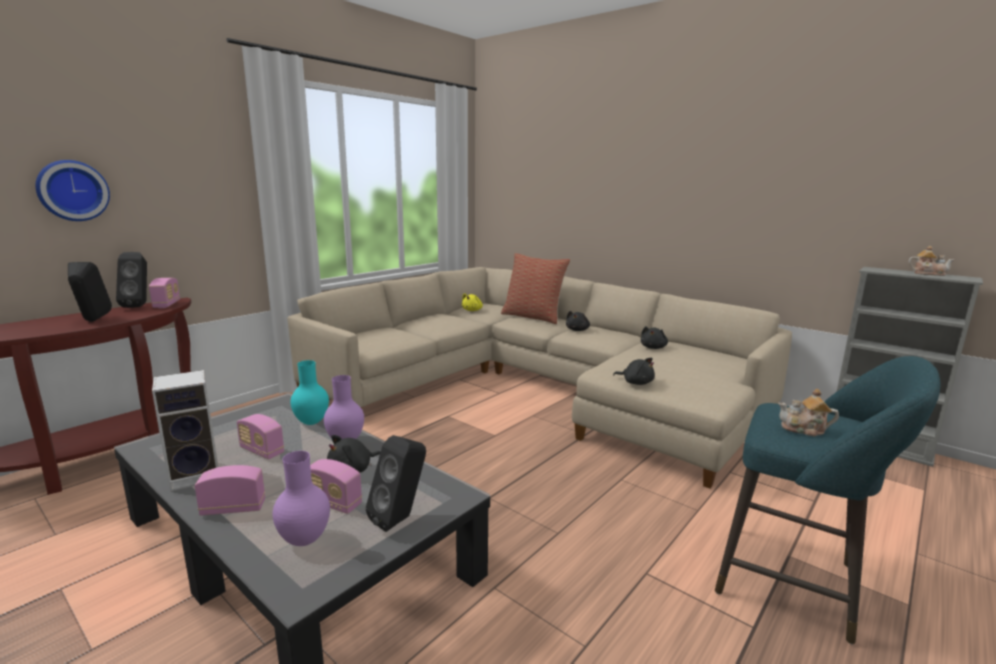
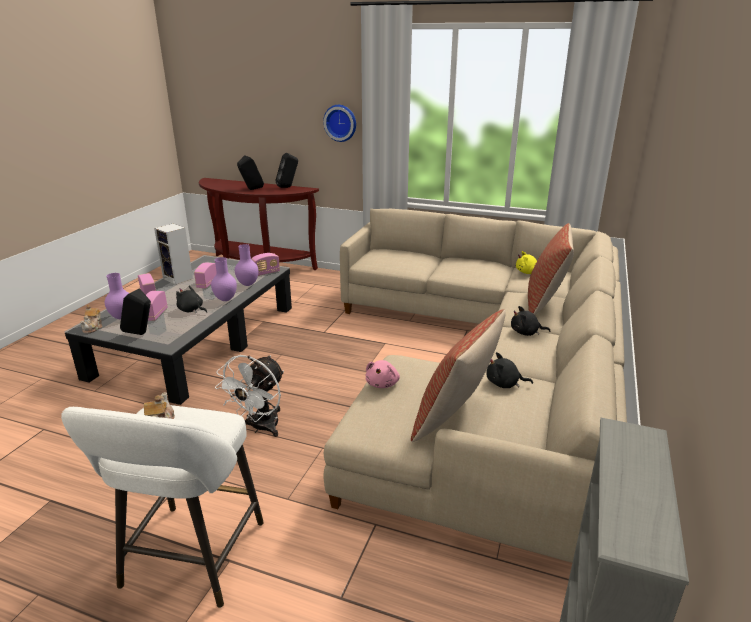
camera: 70 degrees right, 10 degrees up
wall clock [35,160,110,221] -> wall clock moved to [323,105,356,142]
radio [149,278,180,308] -> radio moved to [251,253,280,276]
turquoise vase [291,360,329,425] -> purple vase [235,244,259,286]
black plush toy [613,358,655,385] -> pink plush toy [366,360,400,388]
turquoise stool [715,356,940,644] -> white stool [61,405,264,608]
teapot [908,246,955,276] -> teapot moved to [80,305,103,333]
none -> white fan [215,355,284,437]
none -> pillow [411,309,506,442]

